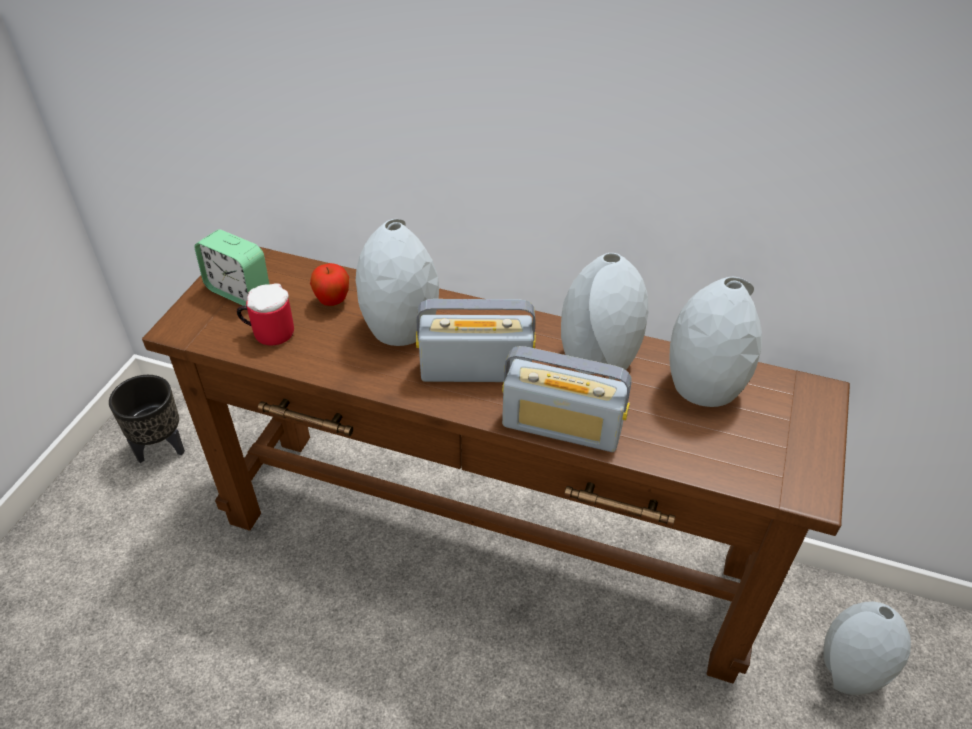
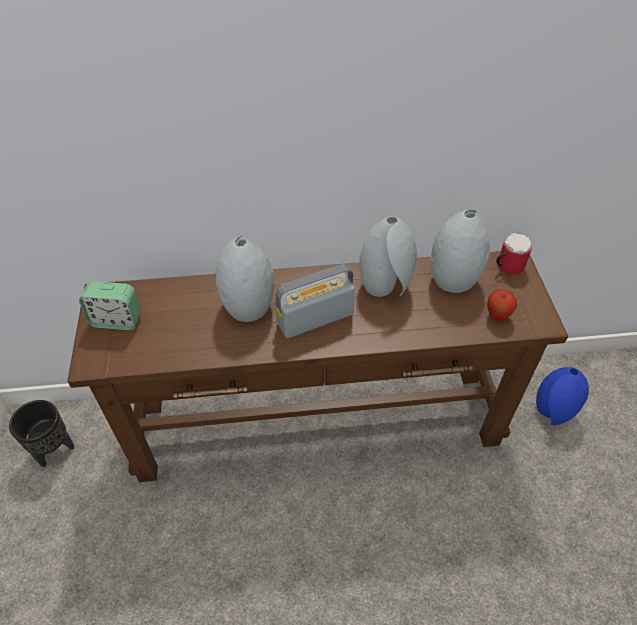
camera: 25 degrees left, 5 degrees up
mug [237,283,294,346] -> mug moved to [496,233,532,275]
apple [310,263,349,306] -> apple moved to [487,289,517,321]
radio [502,346,632,452] -> none
grey vase [823,601,911,695] -> blue vase [536,367,589,425]

